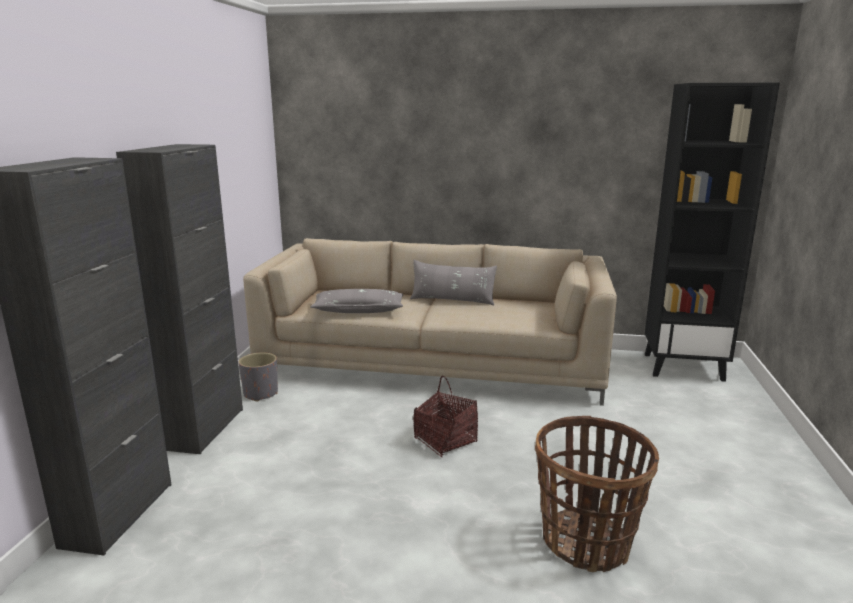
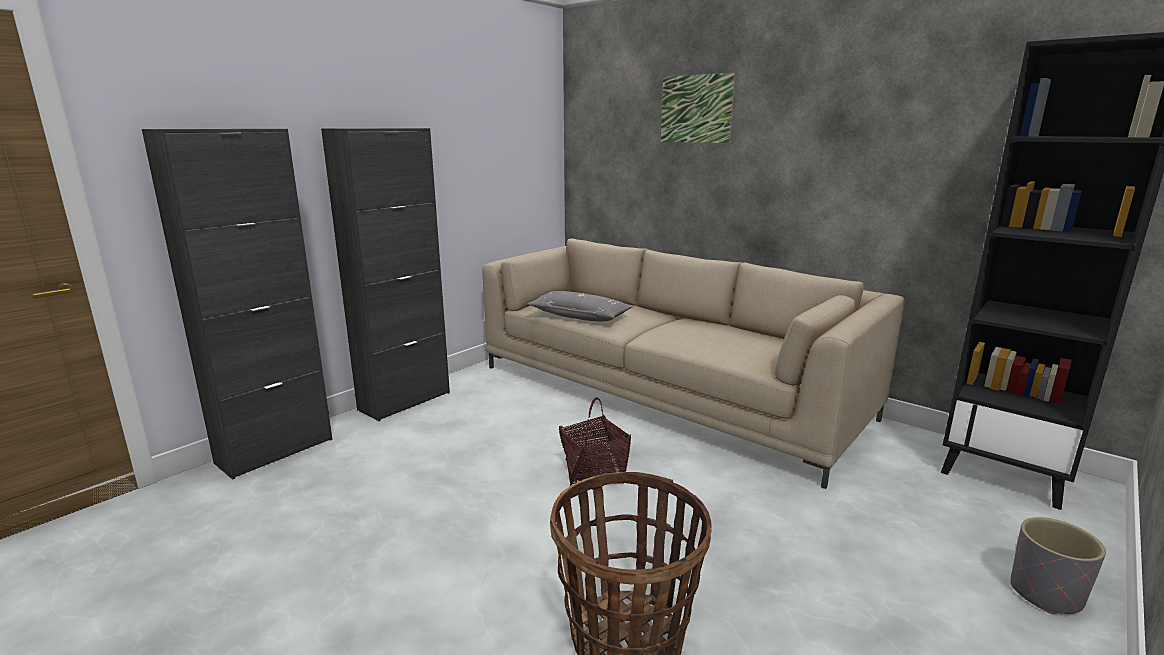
camera: 30 degrees right, 0 degrees up
grey planter [239,352,278,402] -> grey planter moved to [1010,517,1106,614]
grey pillow [410,260,497,305] -> none
none -> picture [661,73,735,143]

